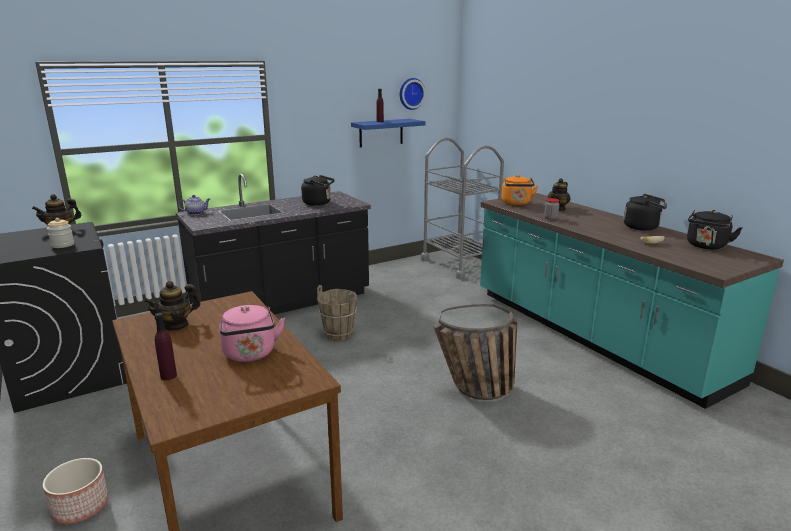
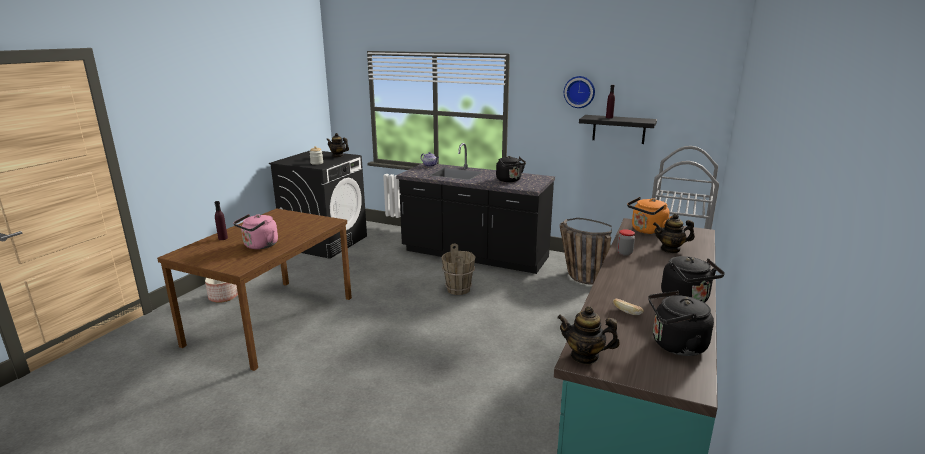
camera: 55 degrees right, 0 degrees up
teapot [144,281,201,331] -> teapot moved to [557,306,620,364]
blue shelf [351,119,426,147] -> black shelf [579,115,657,144]
wall clock [400,78,426,110] -> wall clock moved to [564,76,595,108]
basket [433,304,517,400] -> basket moved to [560,218,612,285]

